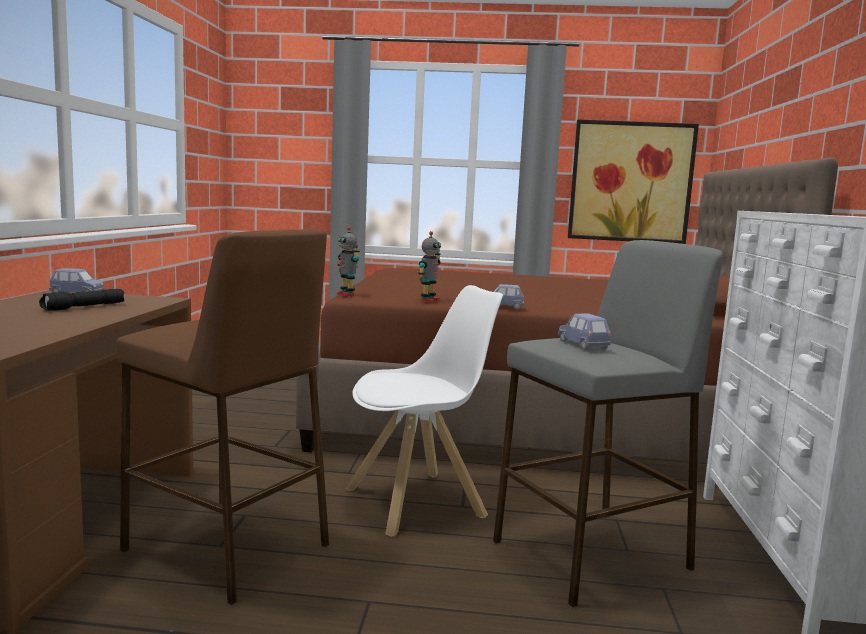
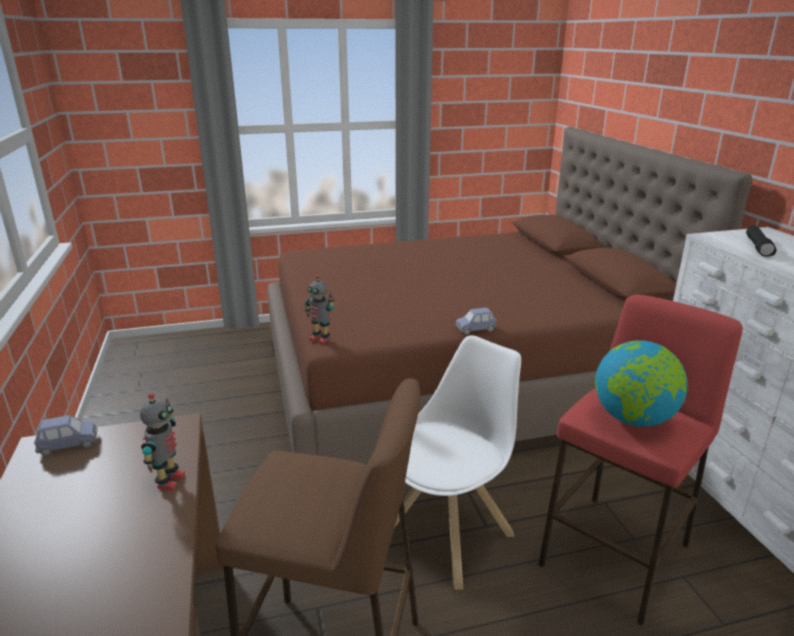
camera: 20 degrees left, 15 degrees up
black flashlight [39,289,124,311] -> black flashlight moved to [746,226,776,257]
toy robot [418,231,441,303] -> toy robot moved to [140,393,185,491]
grey stool [493,240,723,607] -> red stool [538,294,743,625]
blue toy car [558,313,611,350] -> globe [595,340,688,427]
picture [568,120,699,244] -> none

